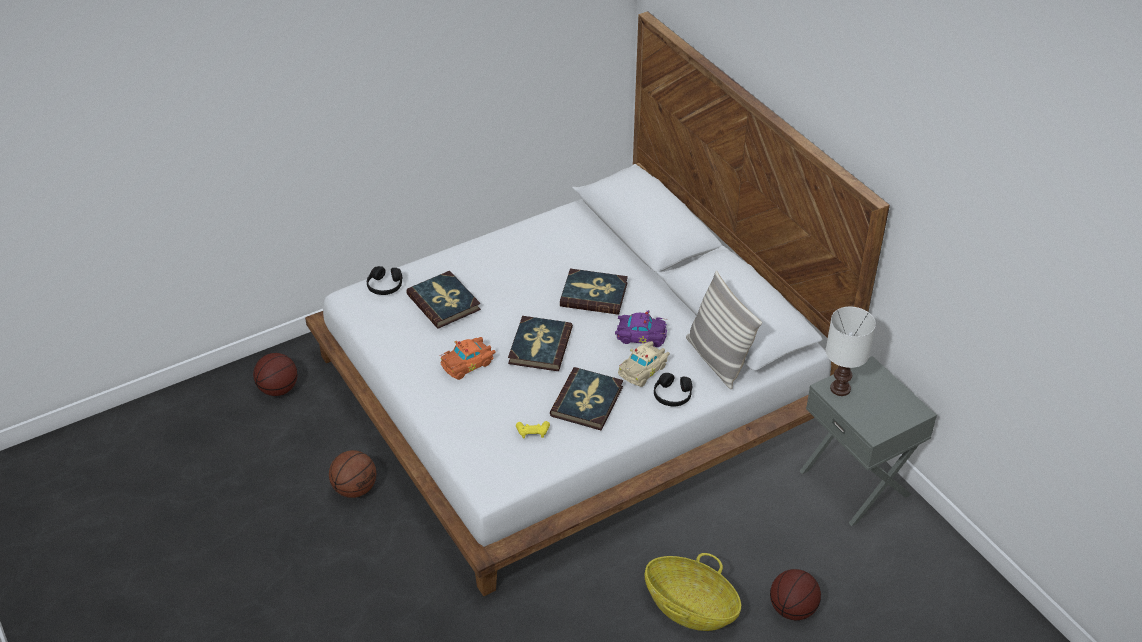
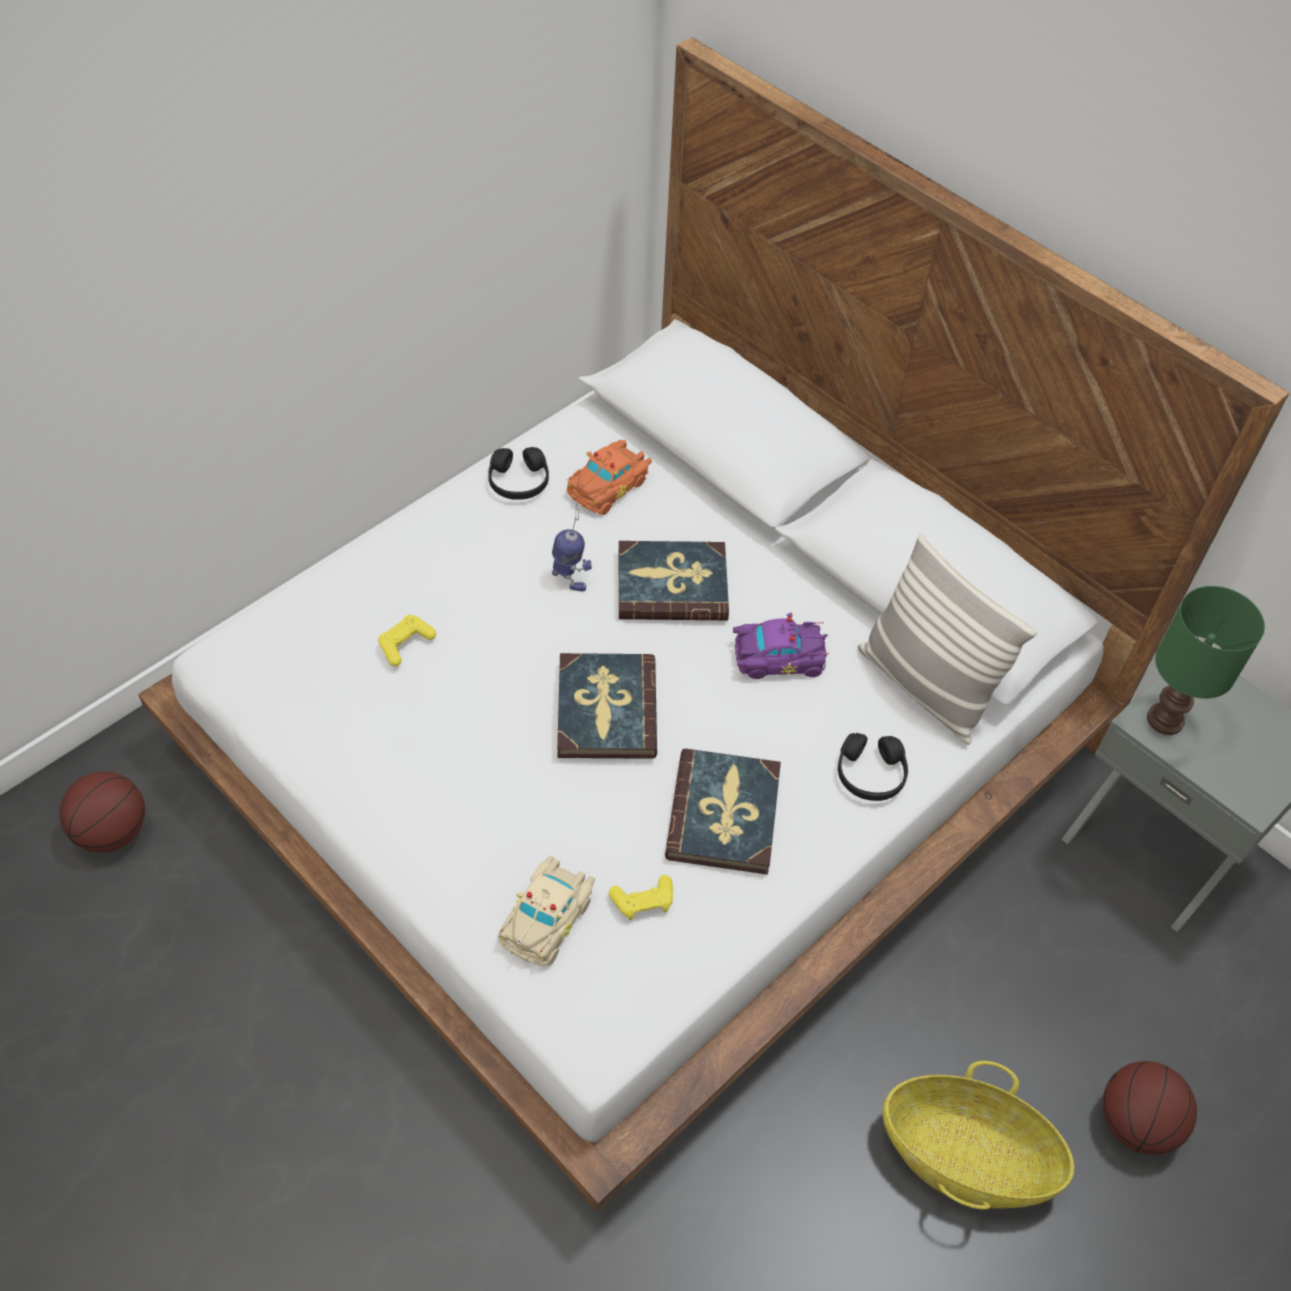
camera: 15 degrees left, 10 degrees up
basketball [329,450,376,498] -> none
black headphones [367,266,402,295] -> black headphones moved to [488,447,549,500]
book [406,271,481,329] -> yellow game controller [378,615,436,666]
orange toy car [440,337,496,380] -> orange toy car moved to [567,439,652,515]
beige toy car [618,341,670,387] -> beige toy car moved to [498,856,595,966]
white table lamp [826,307,876,396] -> green table lamp [1147,586,1265,735]
none -> toy robot [552,504,592,592]

